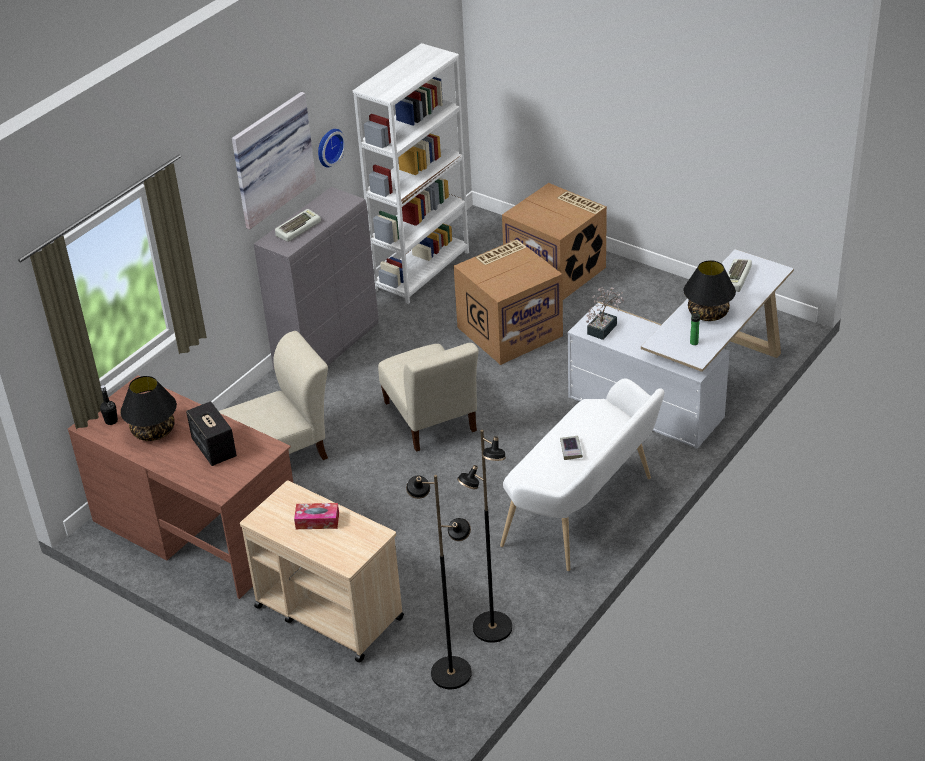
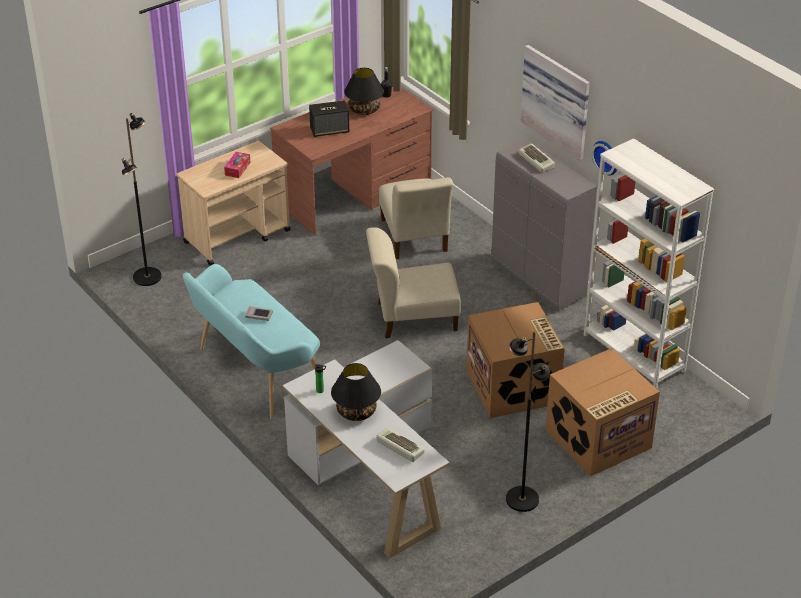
camera: 105 degrees right, 0 degrees up
black floor lamp [457,430,512,643] -> black floor lamp moved to [506,331,550,512]
white bench [500,378,665,571] -> turquoise bench [183,264,320,419]
potted plant [586,287,624,340] -> none

